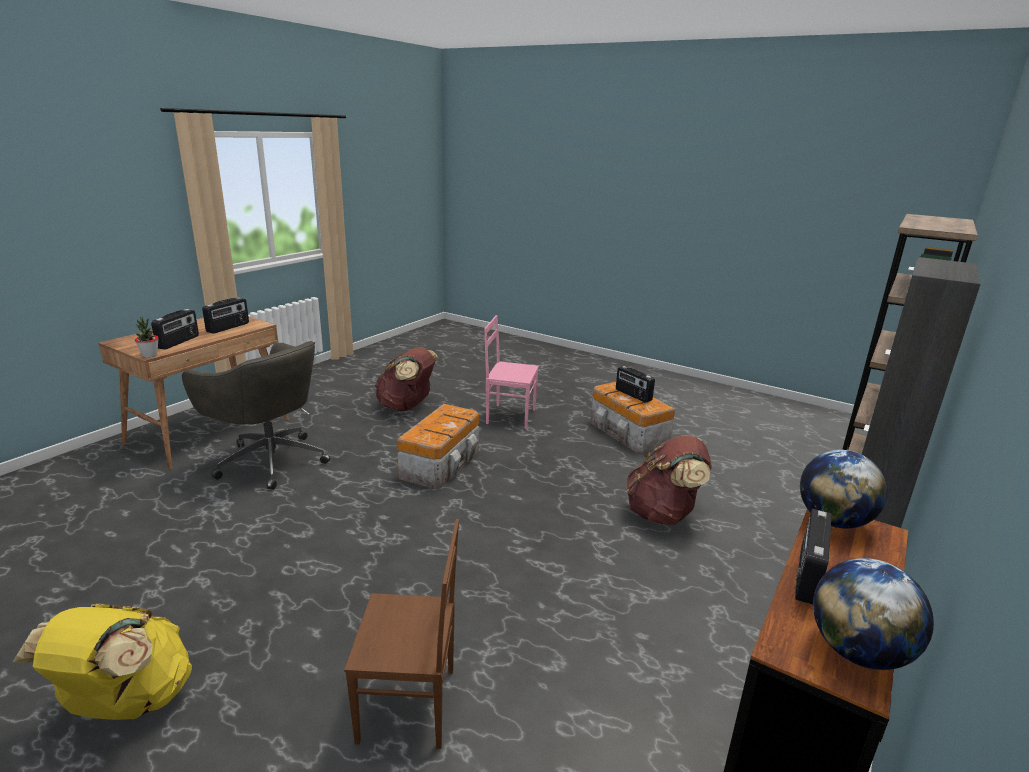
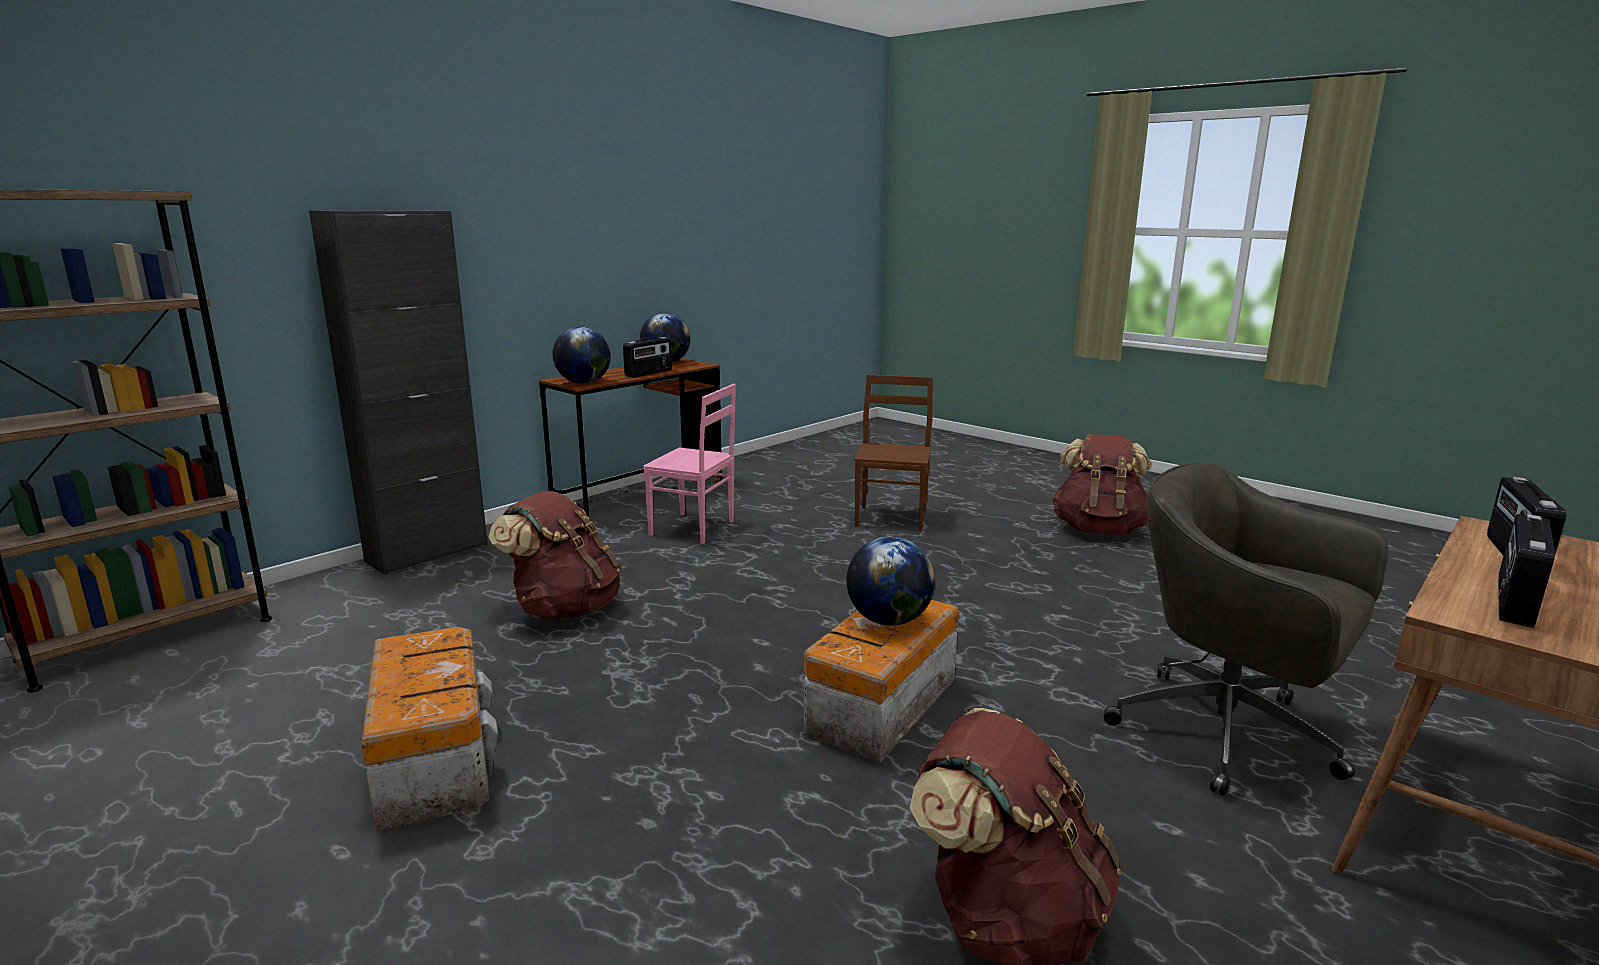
camera: 170 degrees left, 5 degrees down
yellow backpack [13,603,192,720] -> brown backpack [1052,434,1152,535]
potted plant [135,317,159,358] -> none
brown chair [344,519,459,749] -> brown chair turned 90 degrees clockwise [854,374,933,531]
pink chair [484,315,539,429] -> pink chair moved to [643,384,736,544]
radio [616,366,655,403] -> none
none -> globe [846,537,935,626]

